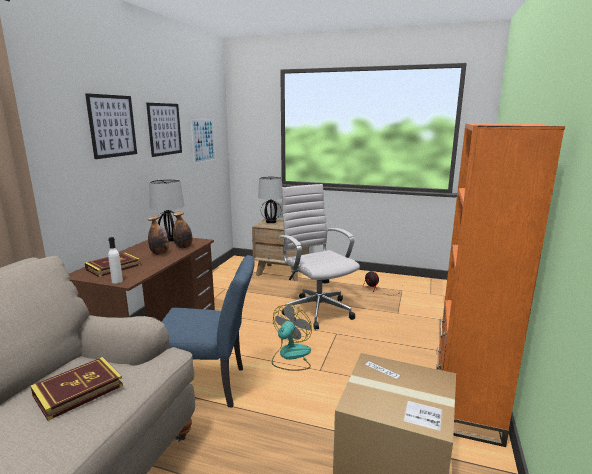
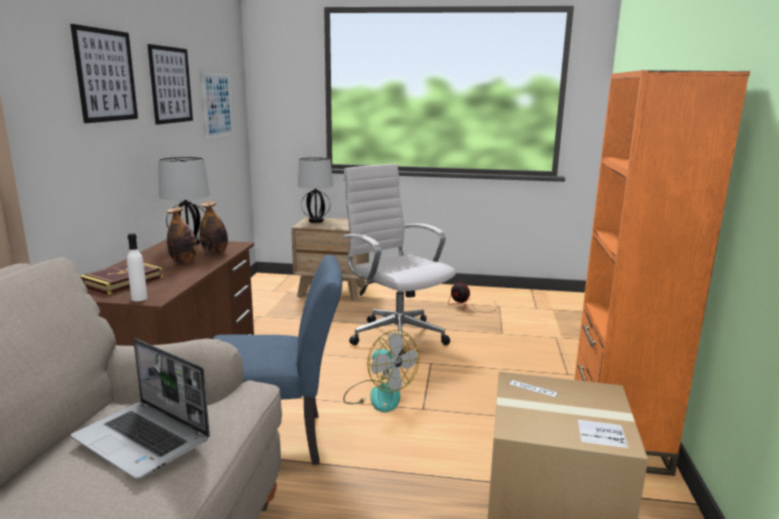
camera: 10 degrees left, 0 degrees up
book [30,357,123,421] -> laptop [70,338,210,479]
fan [272,304,312,371] -> fan turned 120 degrees clockwise [343,330,419,412]

